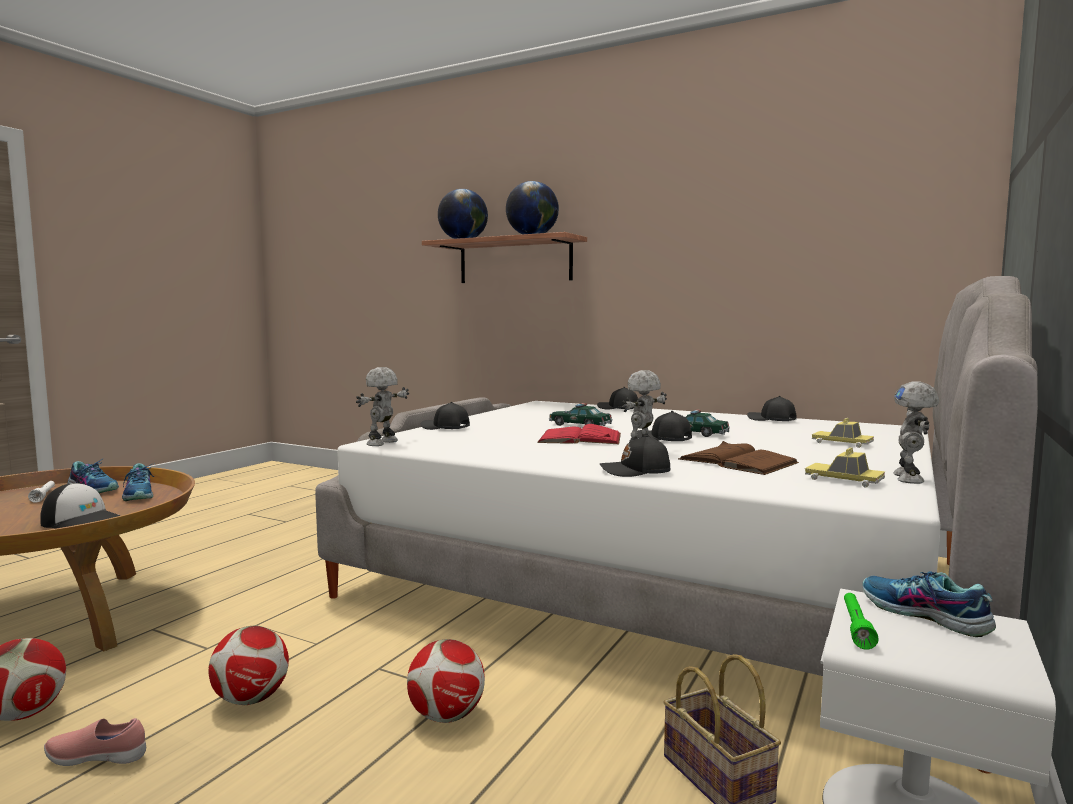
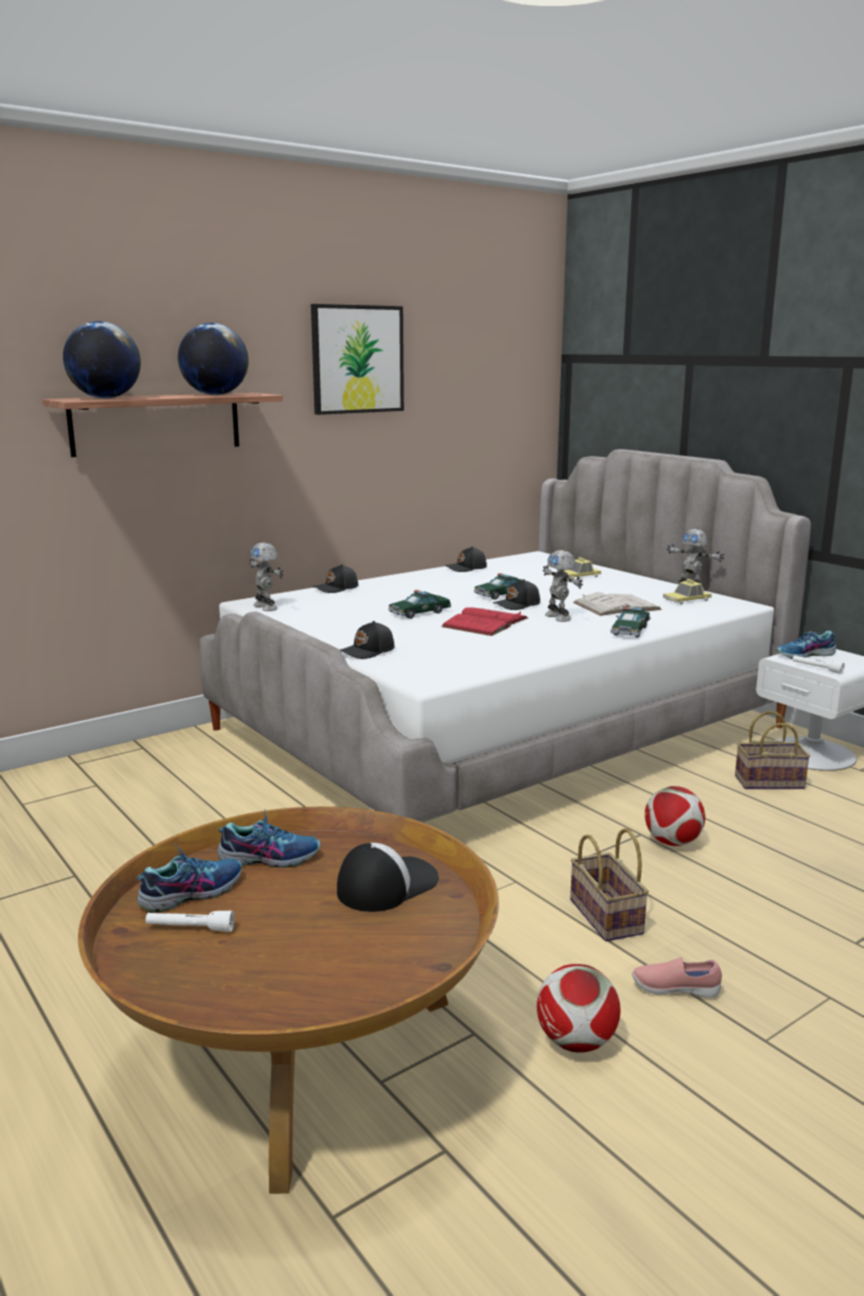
camera: 65 degrees left, 10 degrees up
pink shoe [44,718,146,766] -> pink shoe turned 75 degrees clockwise [632,957,722,998]
football [209,625,289,705] -> basket [570,828,649,941]
toy robot [356,367,409,446] -> toy robot moved to [249,542,283,611]
black cap [600,435,670,477] -> toy car [610,606,651,638]
brown book [678,441,799,475] -> white book [573,592,662,616]
green flashlight [844,593,879,649] -> white flashlight [793,655,845,674]
none -> picture [311,304,404,415]

